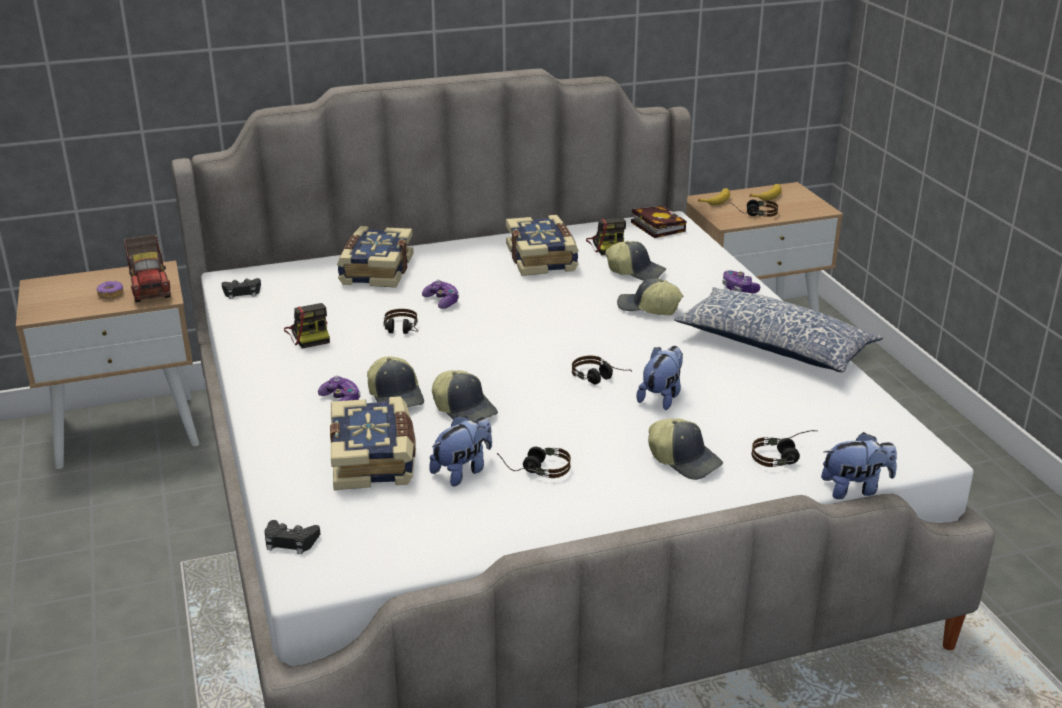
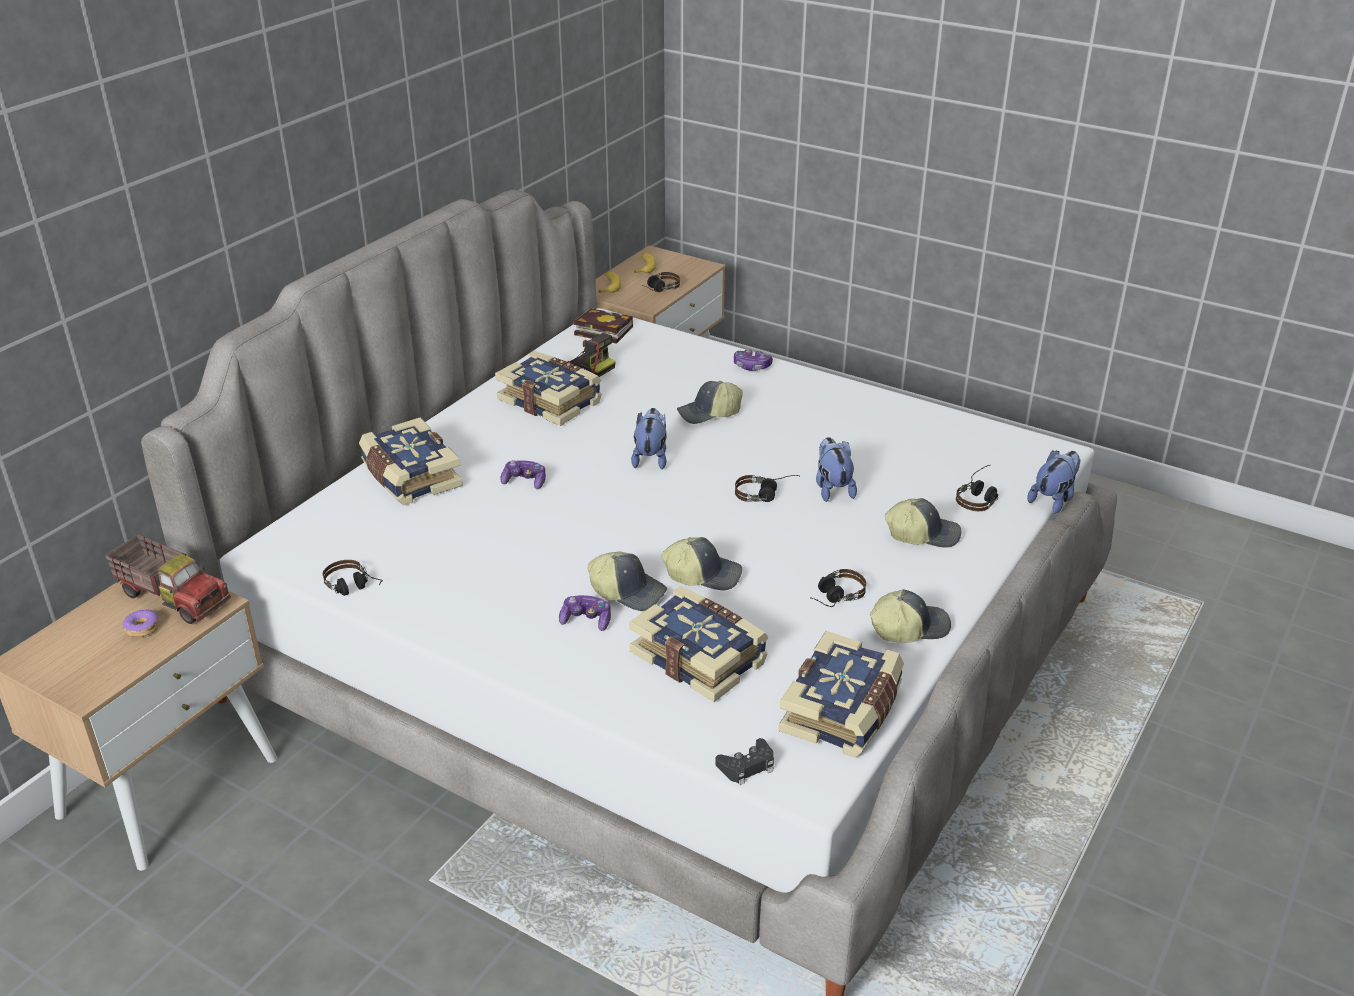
camera: 40 degrees left, 5 degrees up
black game controller [221,278,261,299] -> none
camera [284,303,330,349] -> none
headphones [383,309,418,334] -> headphones moved to [323,560,383,596]
plush toy [429,415,492,487] -> plush toy moved to [631,408,667,469]
cap [605,241,666,281] -> cap moved to [870,589,951,643]
pillow [674,287,883,372] -> none
none -> book [779,631,904,758]

